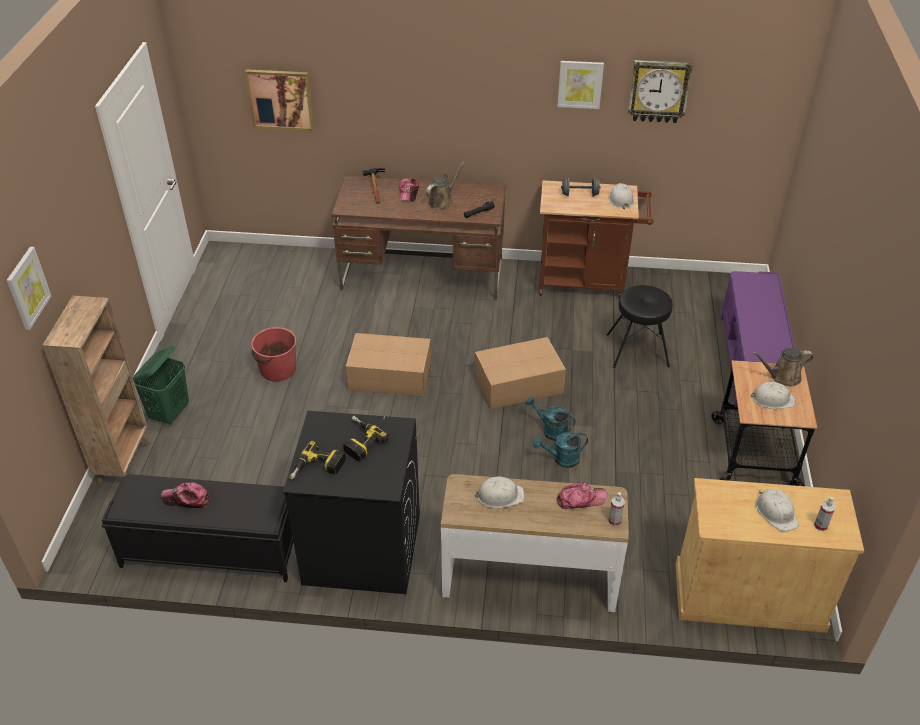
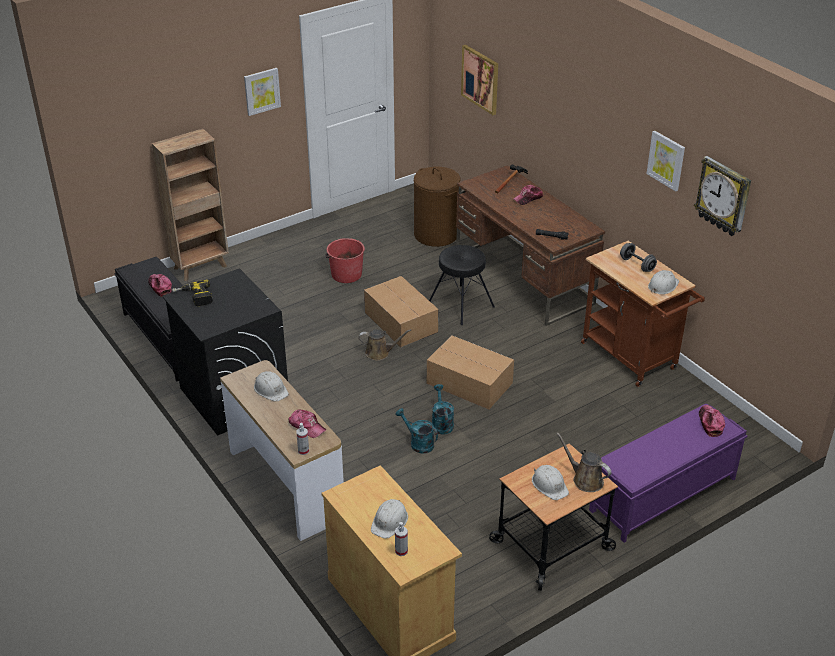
camera: 50 degrees right, 5 degrees down
picture [7,247,51,330] -> picture moved to [244,68,281,116]
green laundry basket [133,346,189,425] -> none
power drill [343,416,389,461] -> none
brown watering can [426,161,465,210] -> brown watering can moved to [358,329,411,361]
black stool [607,285,673,368] -> black stool moved to [429,245,495,325]
none -> brown laundry basket [414,167,460,247]
none -> cap [699,405,725,437]

